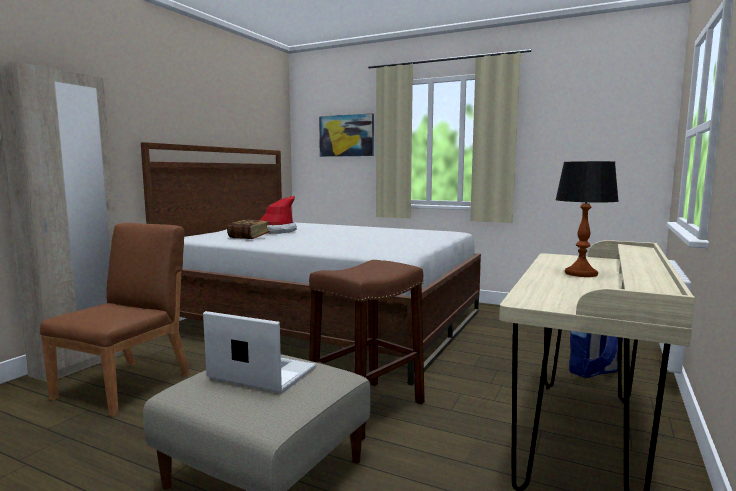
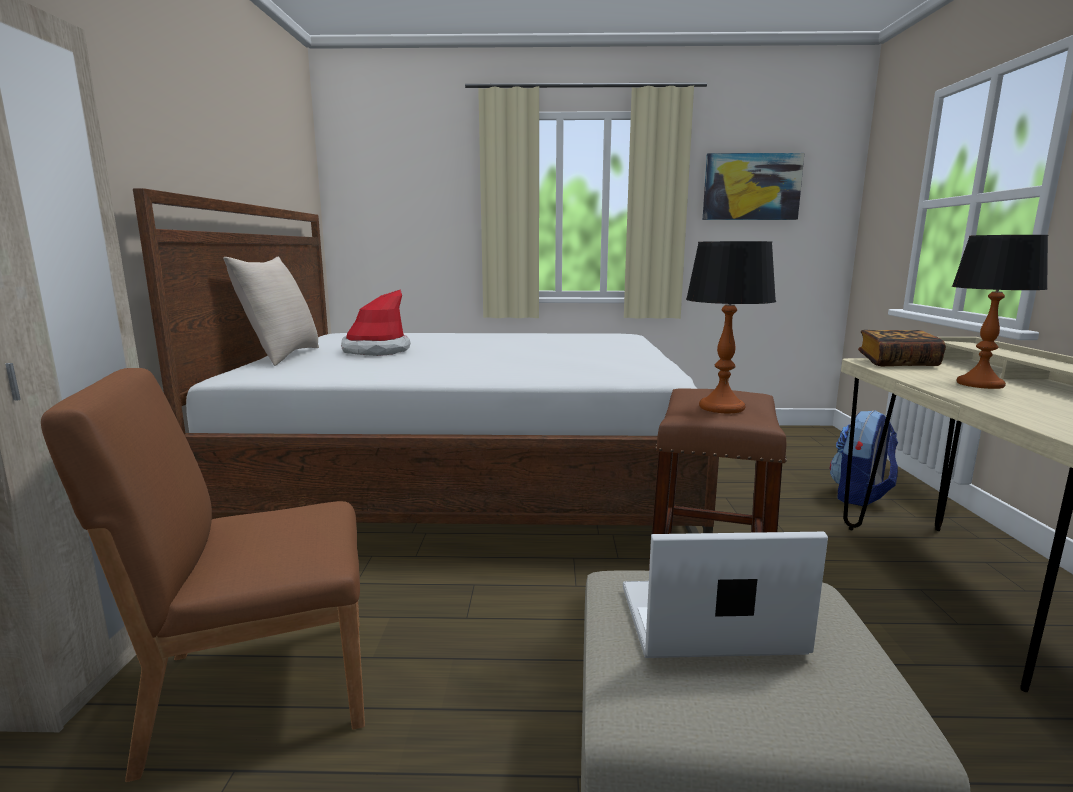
camera: 25 degrees left, 5 degrees up
brown chair [40,223,190,416] -> brown chair turned 105 degrees counterclockwise [41,368,365,782]
book [227,219,270,239] -> book moved to [858,330,946,366]
picture [319,113,374,157] -> picture moved to [703,153,805,220]
none -> beige pillow [223,257,319,366]
none -> table lamp [686,241,776,413]

